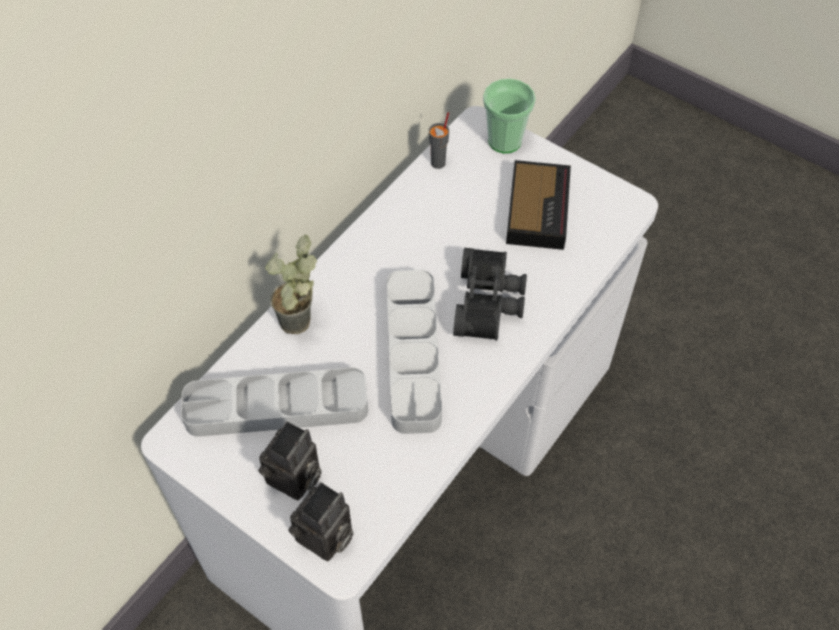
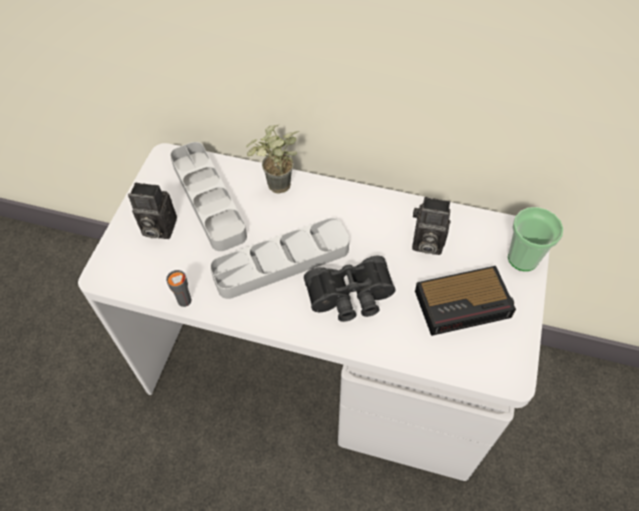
camera: 70 degrees right, 0 degrees up
camera [288,482,354,561] -> camera moved to [412,197,450,255]
grey cup [429,112,449,169] -> grey cup moved to [166,270,191,307]

